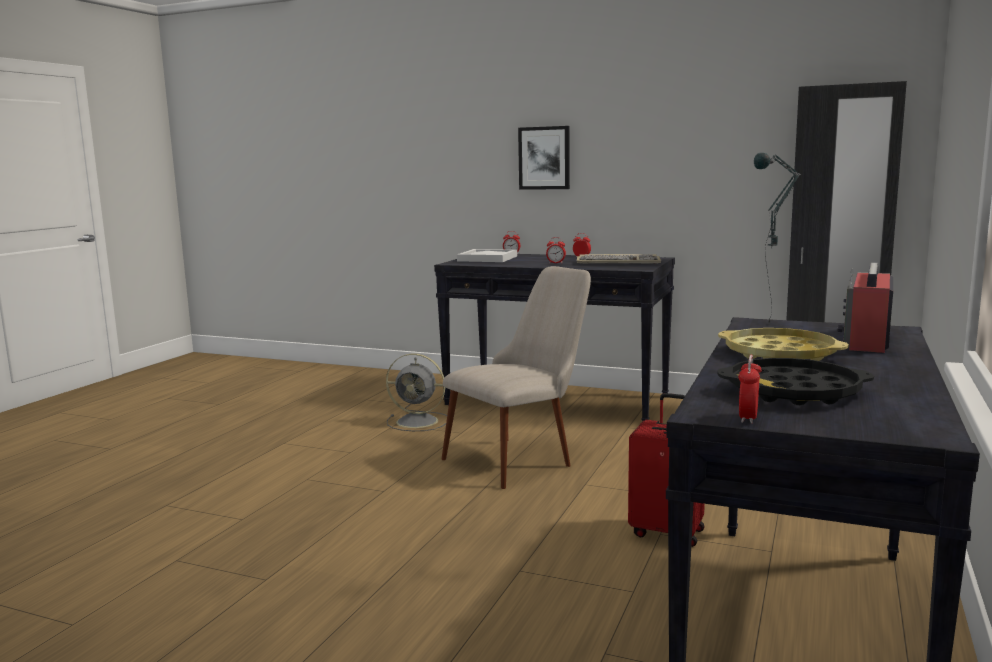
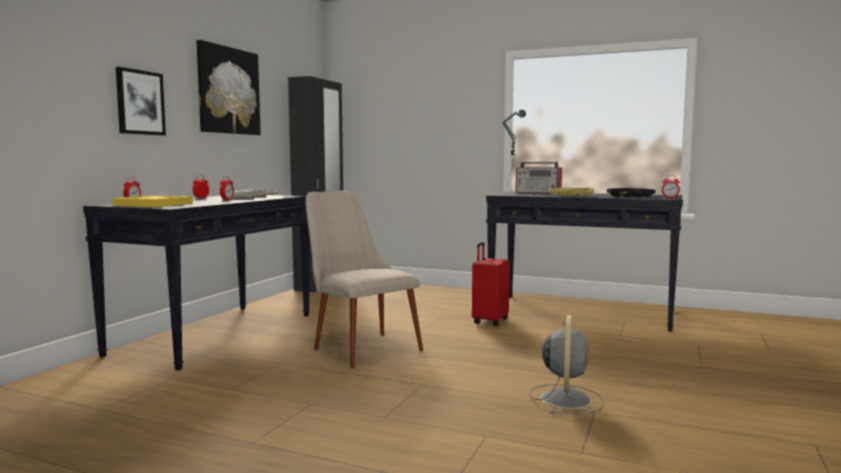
camera: 90 degrees left, 5 degrees down
grey fan [386,353,447,431] -> grey fan moved to [529,315,604,414]
white tray [457,249,517,262] -> yellow tray [112,195,193,207]
none -> picture [197,40,261,135]

